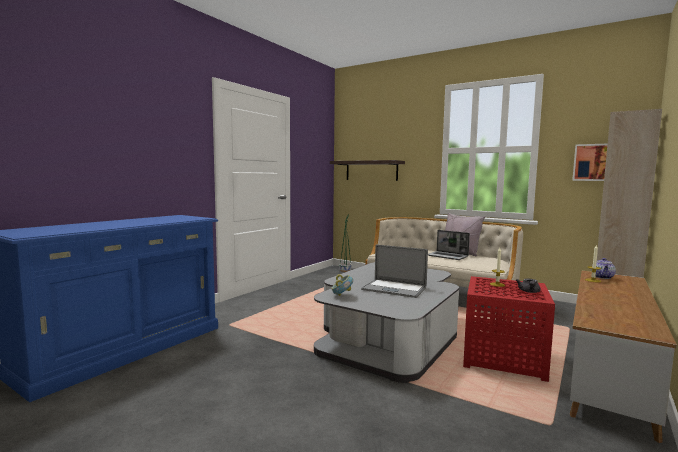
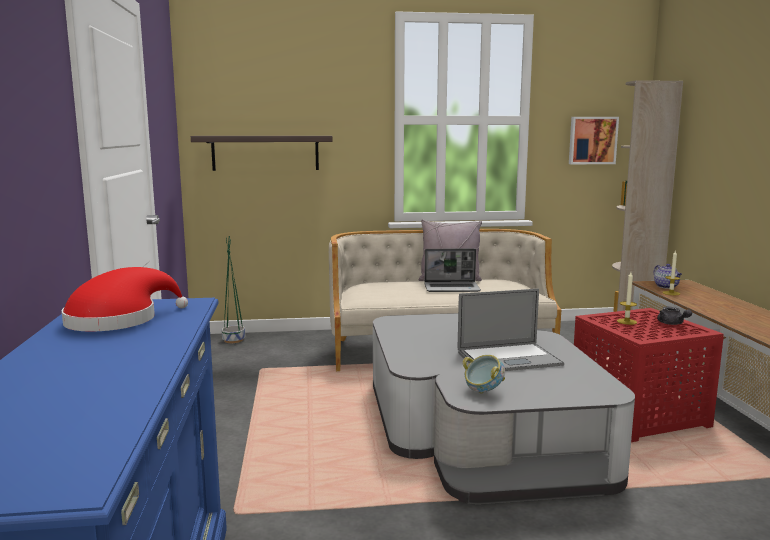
camera: 40 degrees left, 5 degrees up
none -> red hat [62,267,188,332]

